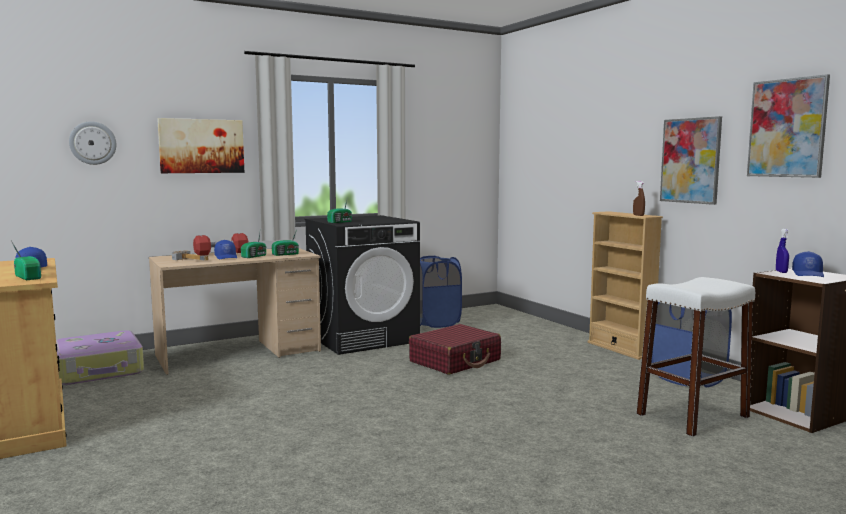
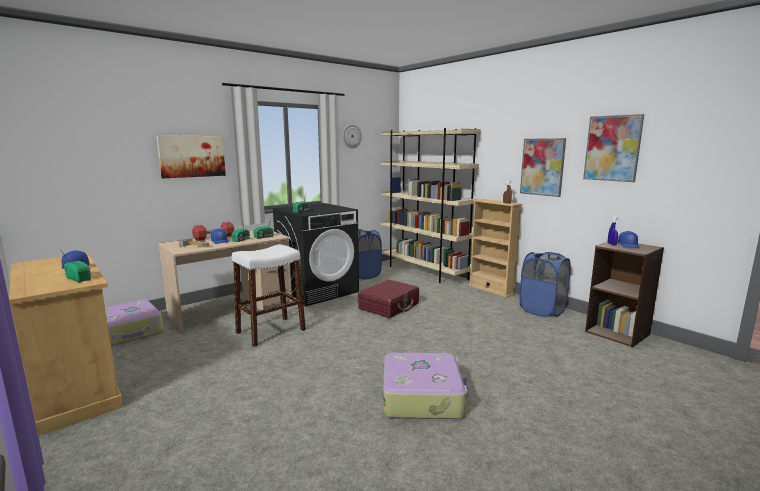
camera: 10 degrees left, 5 degrees up
wall clock [69,121,116,165] -> wall clock moved to [343,124,362,148]
white stool [636,277,755,437] -> white stool moved to [232,244,306,347]
none -> beige bookcase [381,128,481,283]
none -> suitcase [383,353,469,419]

